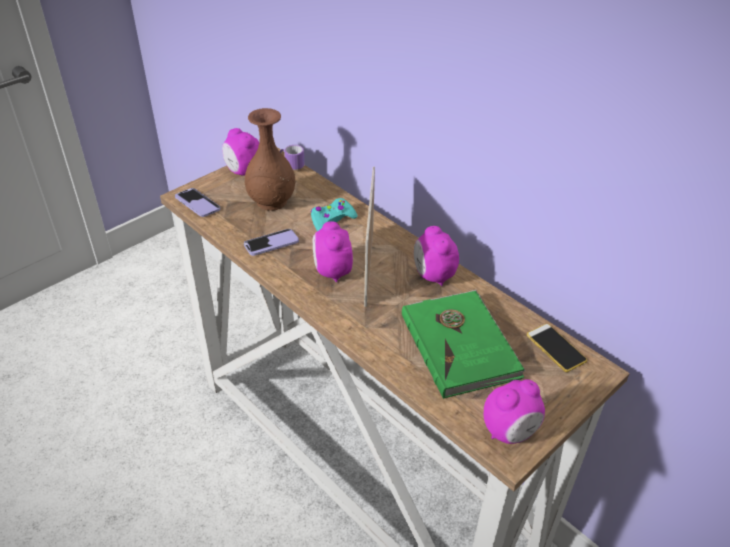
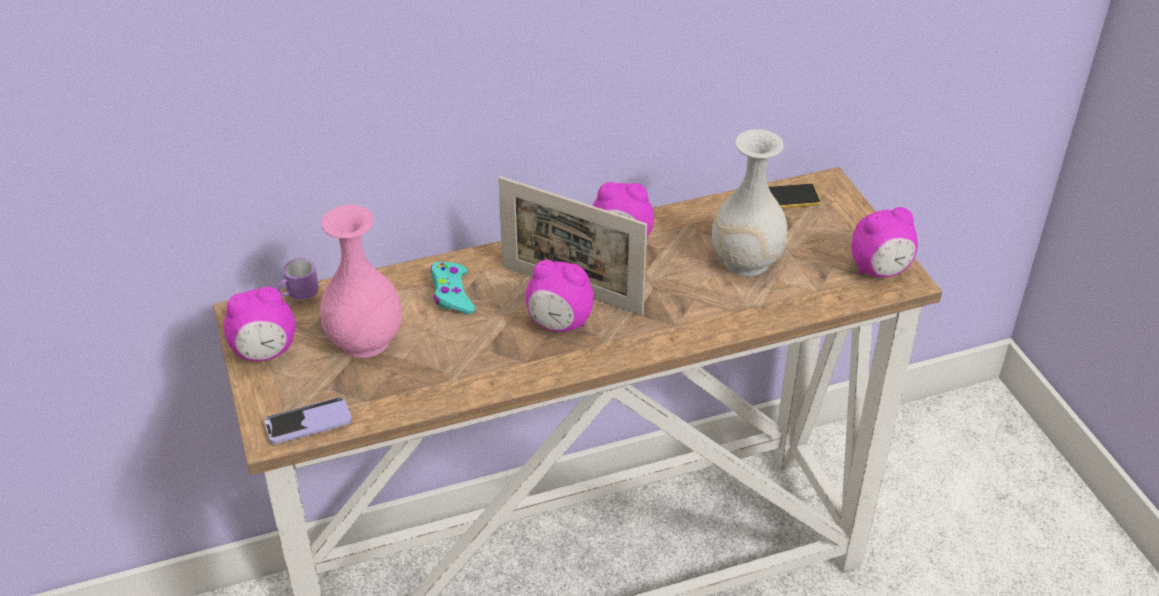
camera: 65 degrees left, 0 degrees up
phone [244,229,299,256] -> none
brown vase [245,108,295,211] -> pink vase [320,205,402,358]
green book [402,290,526,399] -> white vase [712,129,787,276]
alarm clock [484,379,545,444] -> alarm clock turned 75 degrees clockwise [851,207,918,277]

